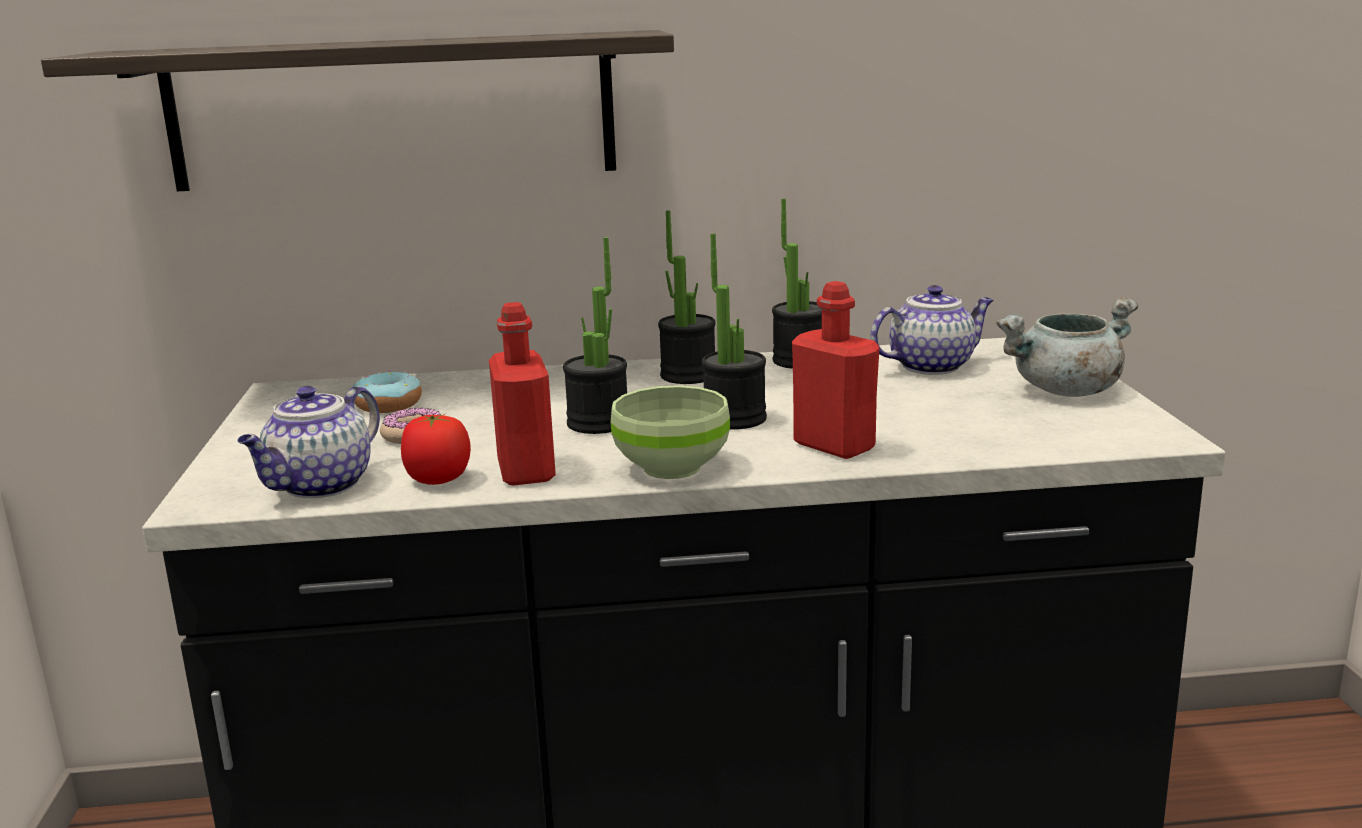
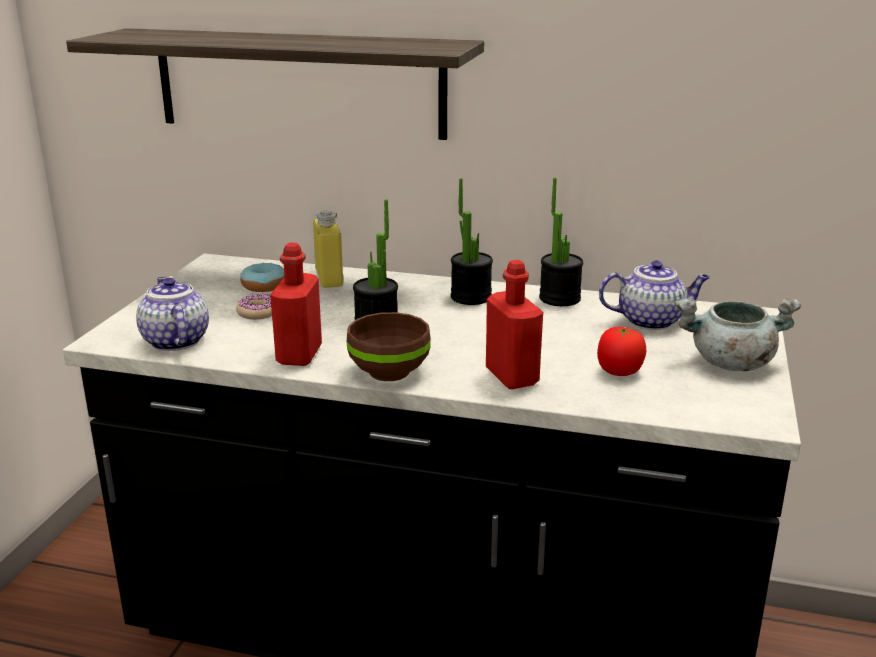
camera: 20 degrees right, 5 degrees up
teapot [237,386,380,498] -> teapot turned 105 degrees clockwise [136,277,209,351]
tomato [401,414,471,485] -> tomato moved to [597,327,646,376]
green bowl [611,385,730,479] -> brown bowl [346,312,431,381]
potted plant [702,234,767,429] -> none
none -> yellow bottle [313,210,343,288]

